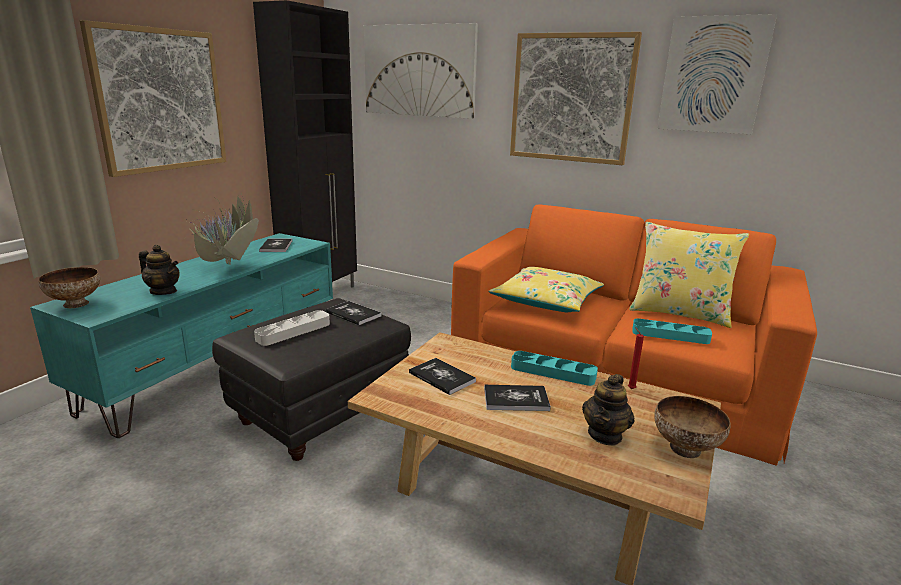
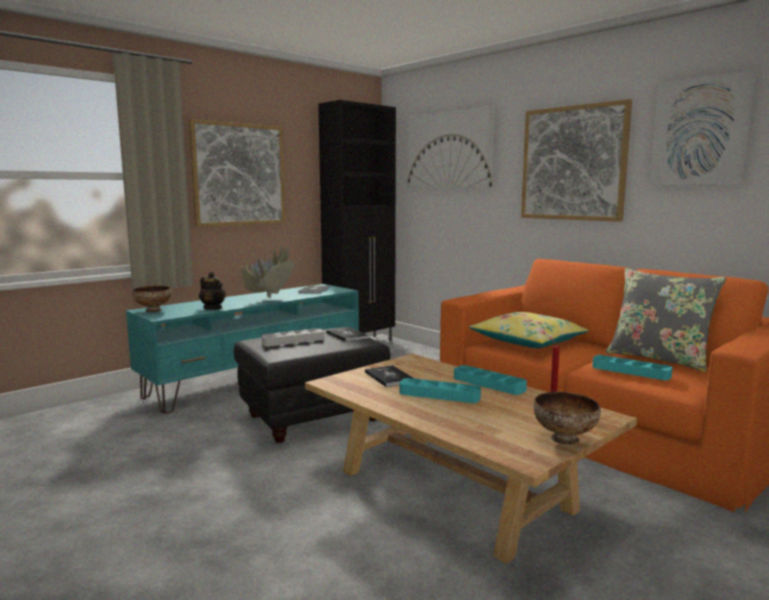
camera: 20 degrees right, 10 degrees down
book [484,385,551,411] -> turquoise tray [400,378,481,403]
teapot [582,374,635,446] -> none
yellow pillow [629,222,749,328] -> grey pillow [606,268,726,372]

